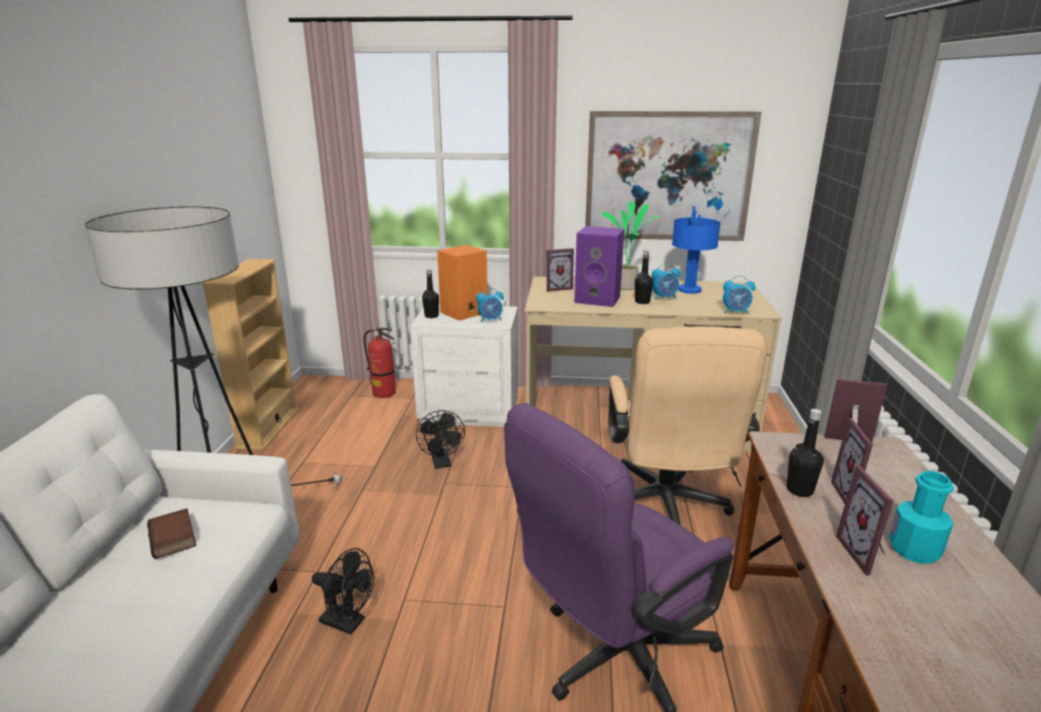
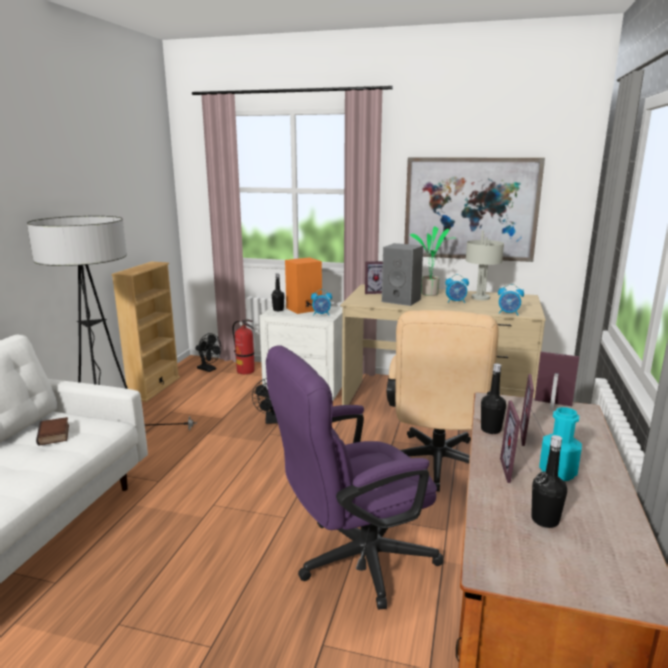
camera: 10 degrees right, 5 degrees down
black fan [312,548,374,634] -> black fan moved to [195,333,221,372]
purple speaker [574,226,624,307] -> grey speaker [382,243,423,306]
black bottle [635,250,653,304] -> black bottle moved to [531,435,567,528]
blue table lamp [672,206,721,294] -> grey table lamp [465,230,504,300]

